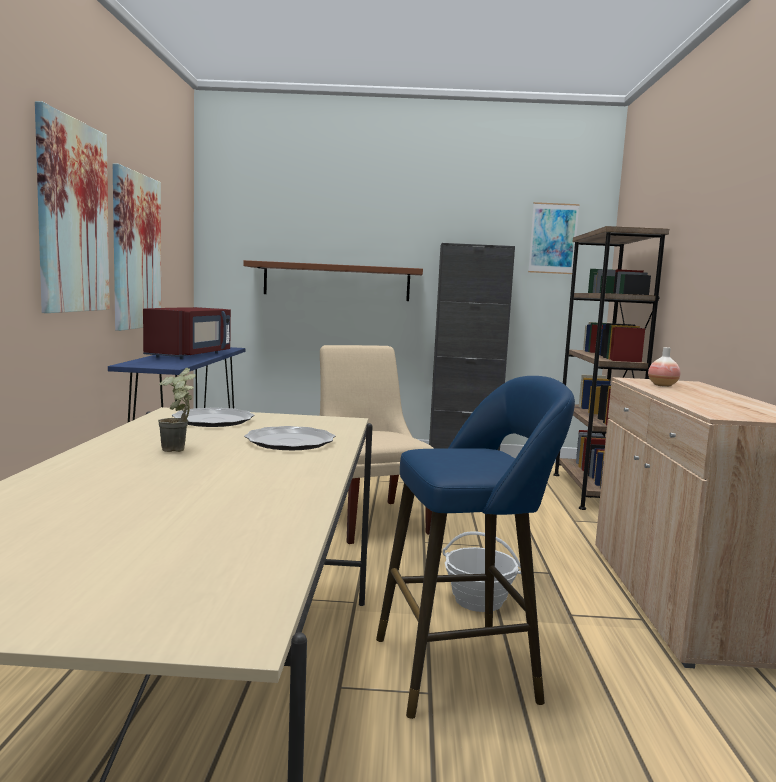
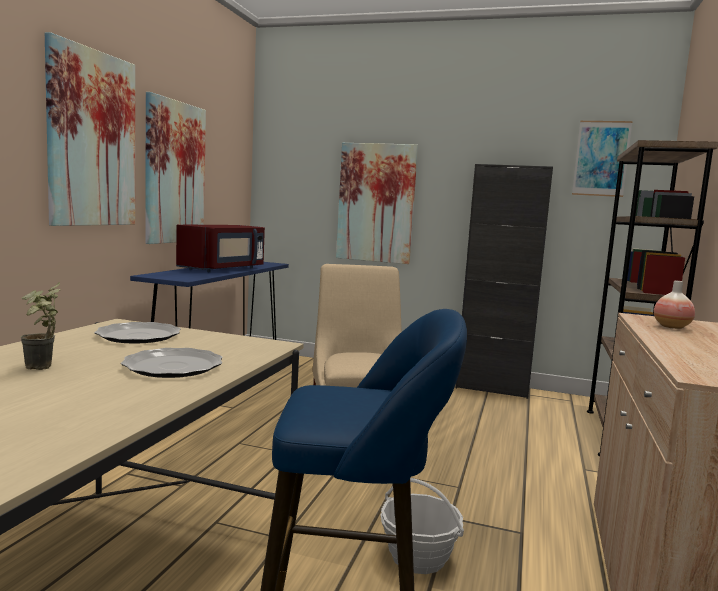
camera: 15 degrees right, 0 degrees up
brown shelf [243,260,423,301] -> picture [336,143,418,264]

